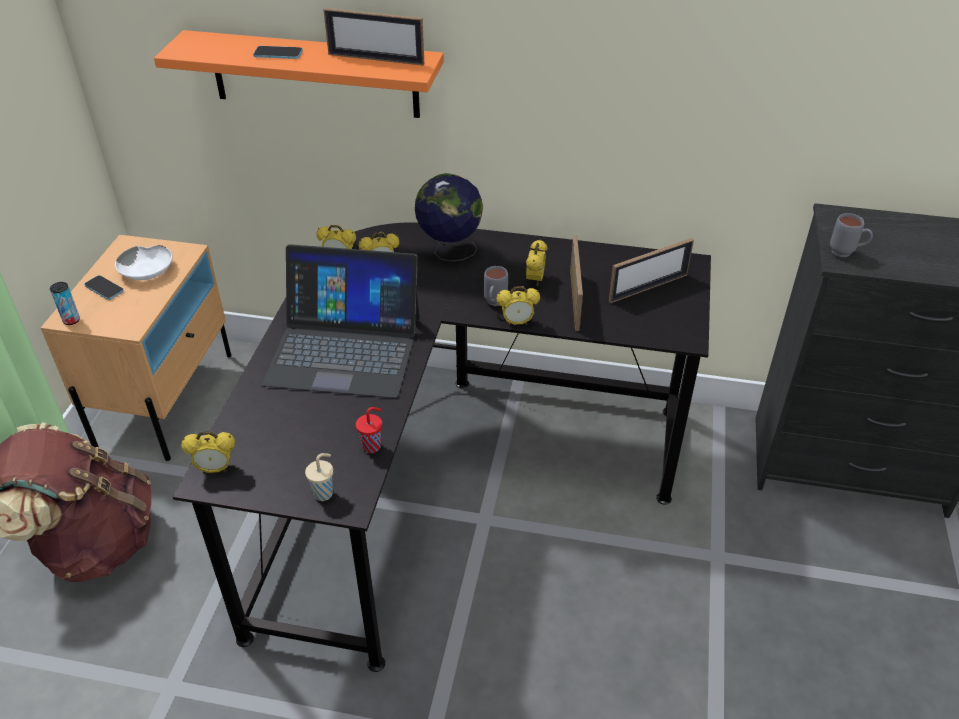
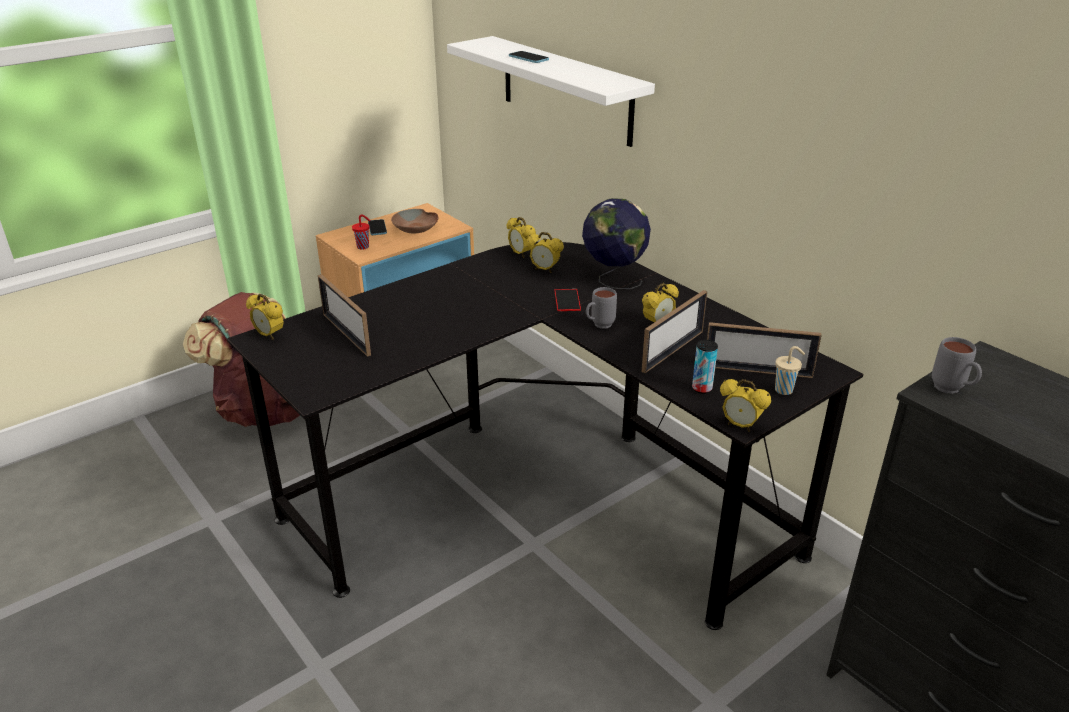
camera: 40 degrees right, 10 degrees down
can [50,282,80,325] -> can moved to [692,340,718,394]
white bowl [115,245,173,280] -> brown bowl [391,209,439,233]
orange shelf [154,30,444,118] -> white shelf [447,36,655,147]
laptop [262,244,420,398] -> none
beige cup [305,453,333,501] -> beige cup moved to [775,346,805,395]
picture frame [323,8,424,66] -> picture frame moved to [318,274,371,357]
red cup [356,407,382,453] -> red cup moved to [352,214,371,250]
alarm clock [496,286,540,326] -> alarm clock moved to [720,379,771,432]
none -> phone [554,289,581,311]

